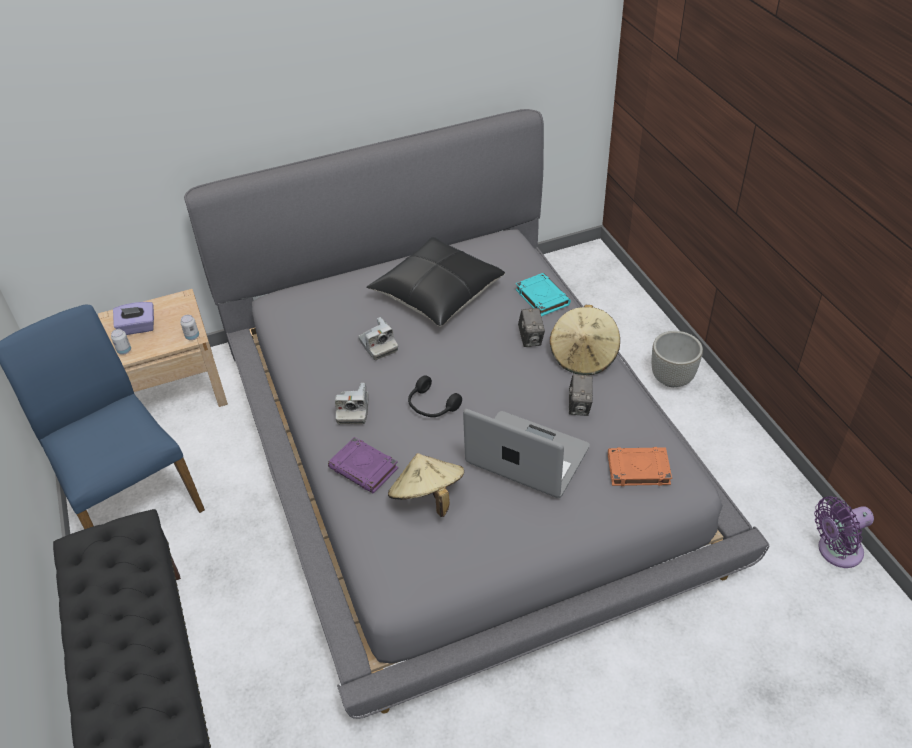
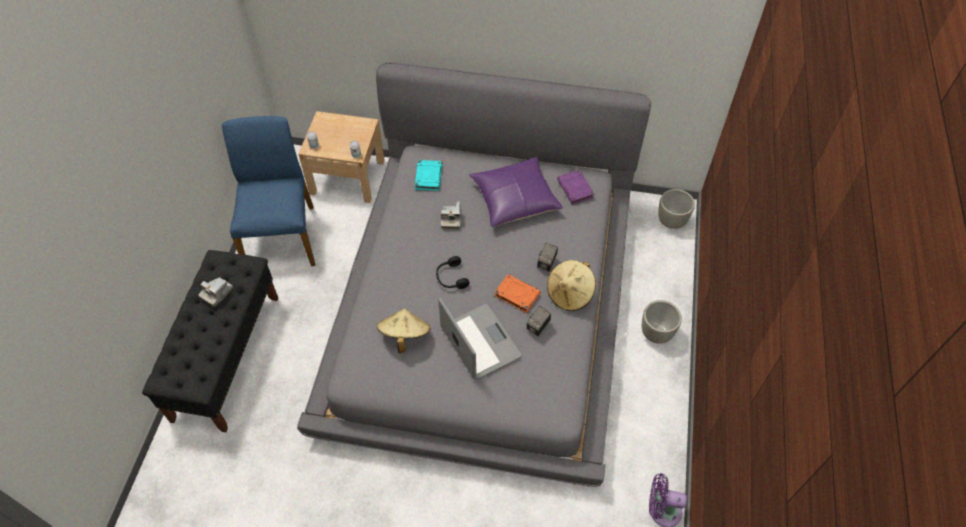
camera: 30 degrees right, 10 degrees up
purple tissue box [113,302,154,335] -> none
purple book [328,437,398,493] -> purple book moved to [557,170,595,205]
camera [335,383,369,424] -> camera moved to [199,277,233,307]
black pillow [366,237,505,327] -> purple pillow [469,157,563,227]
turquoise book [516,273,571,317] -> turquoise book moved to [415,160,443,191]
orange book [608,447,672,486] -> orange book moved to [494,274,541,313]
none -> grey planter [658,189,695,229]

